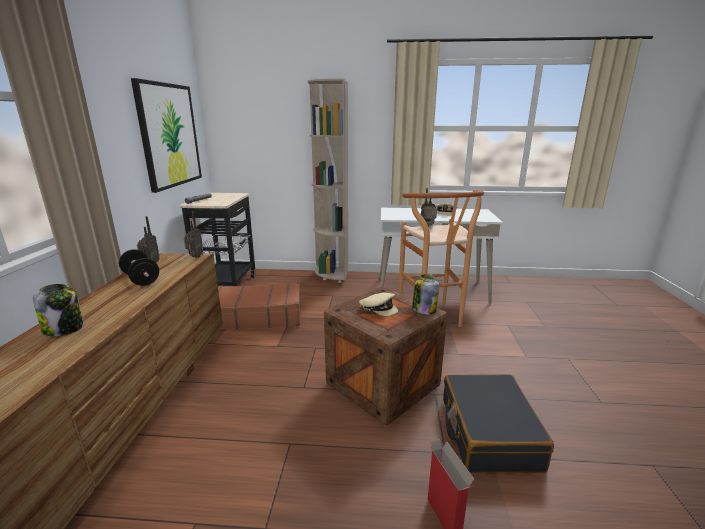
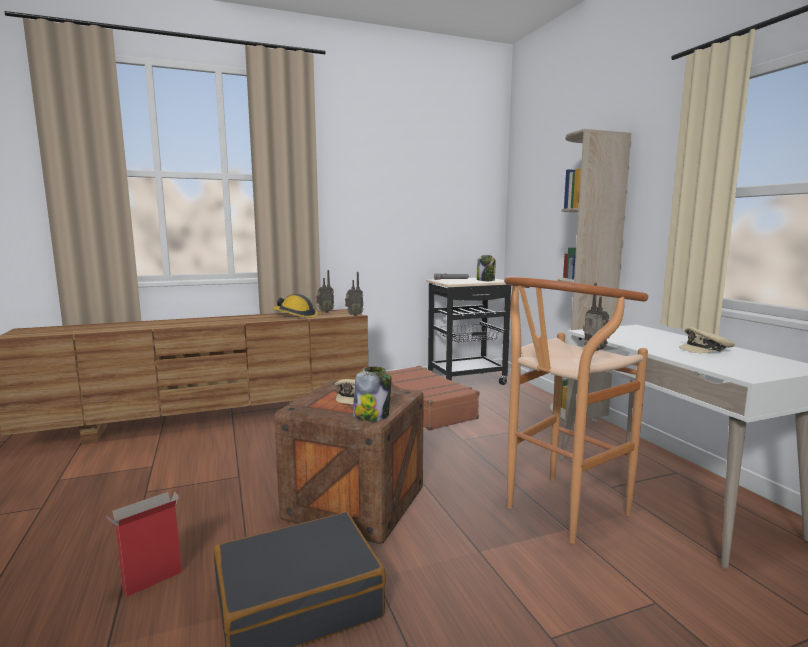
camera: 65 degrees right, 10 degrees down
jar [33,284,84,336] -> jar moved to [477,255,495,281]
black dumbbell [119,249,159,286] -> hard hat [273,294,318,318]
picture [131,78,202,193] -> none

